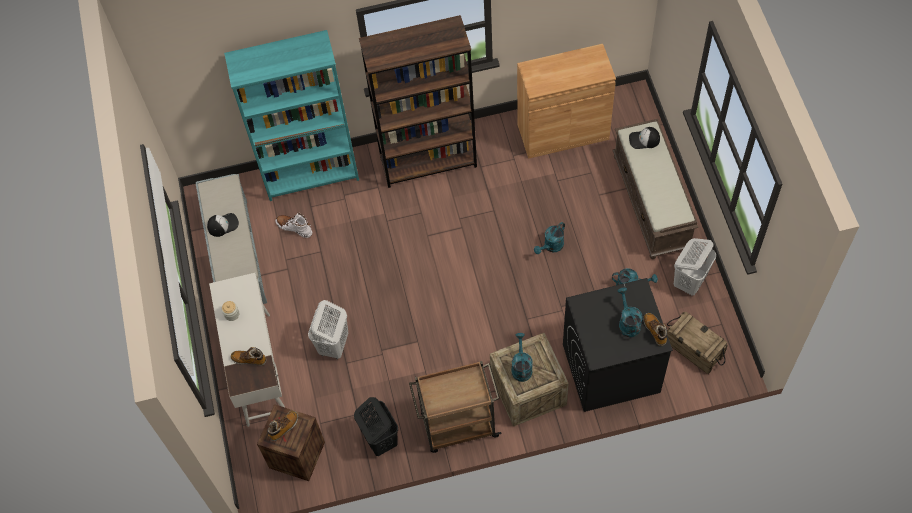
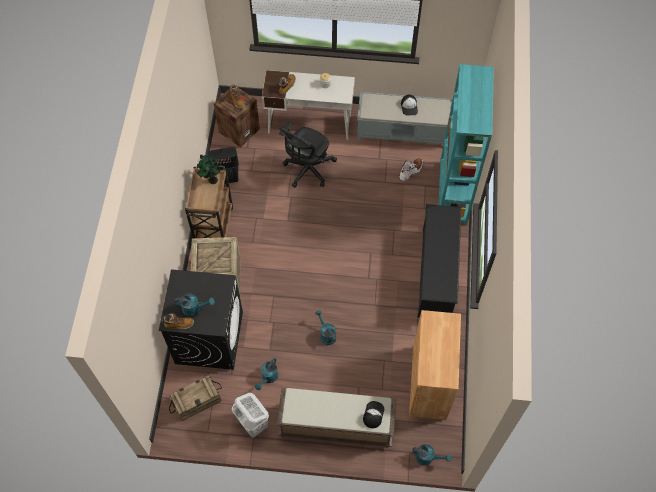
camera: 105 degrees right, 0 degrees up
white laundry basket [308,300,348,359] -> black office chair [279,121,337,188]
brown bookcase [359,15,477,188] -> black shoe rack [418,204,461,318]
turquoise watering can [511,333,533,382] -> turquoise watering can moved to [412,444,451,465]
none -> potted plant [197,154,223,184]

